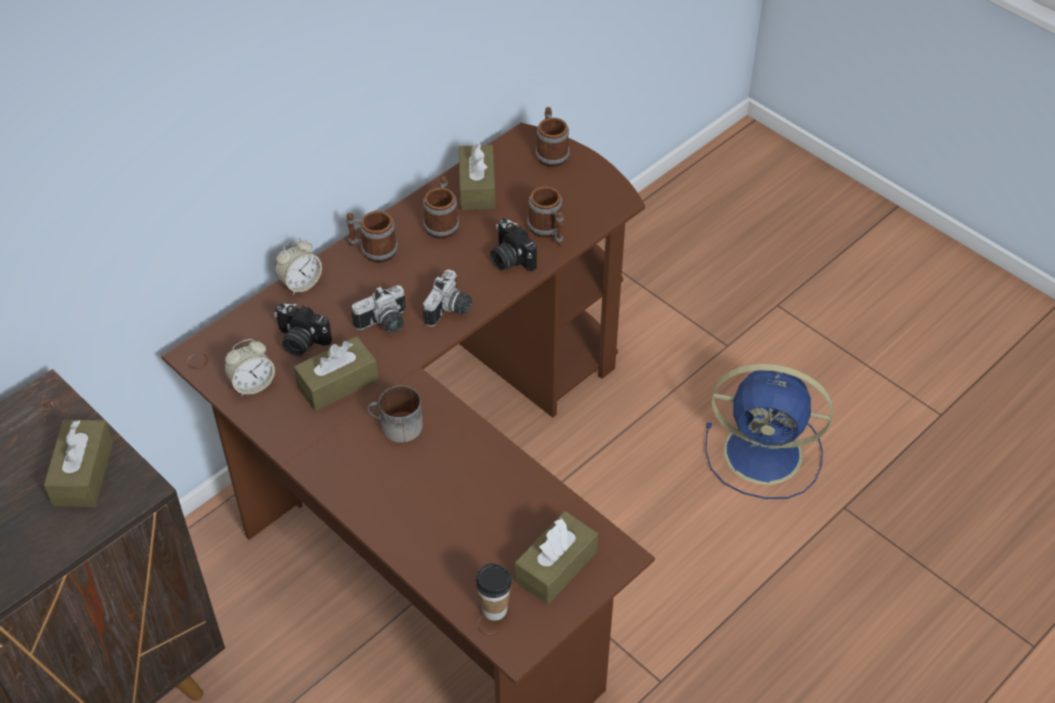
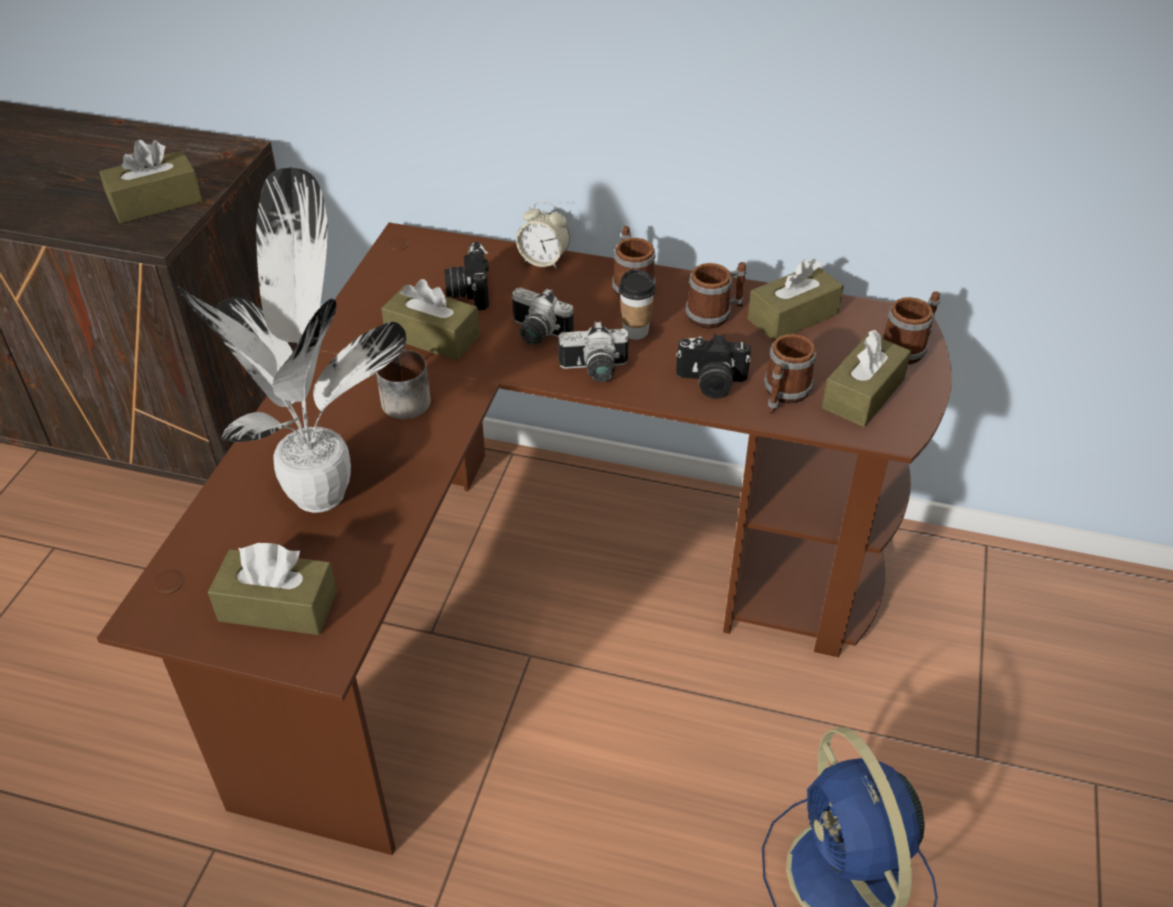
camera: 60 degrees right, 5 degrees down
alarm clock [224,339,275,397] -> none
cup [476,563,512,620] -> cup moved to [619,270,656,340]
camera [490,218,537,271] -> camera turned 105 degrees counterclockwise [676,334,751,399]
none -> potted plant [178,167,407,513]
none -> brown tissue box [822,330,911,427]

